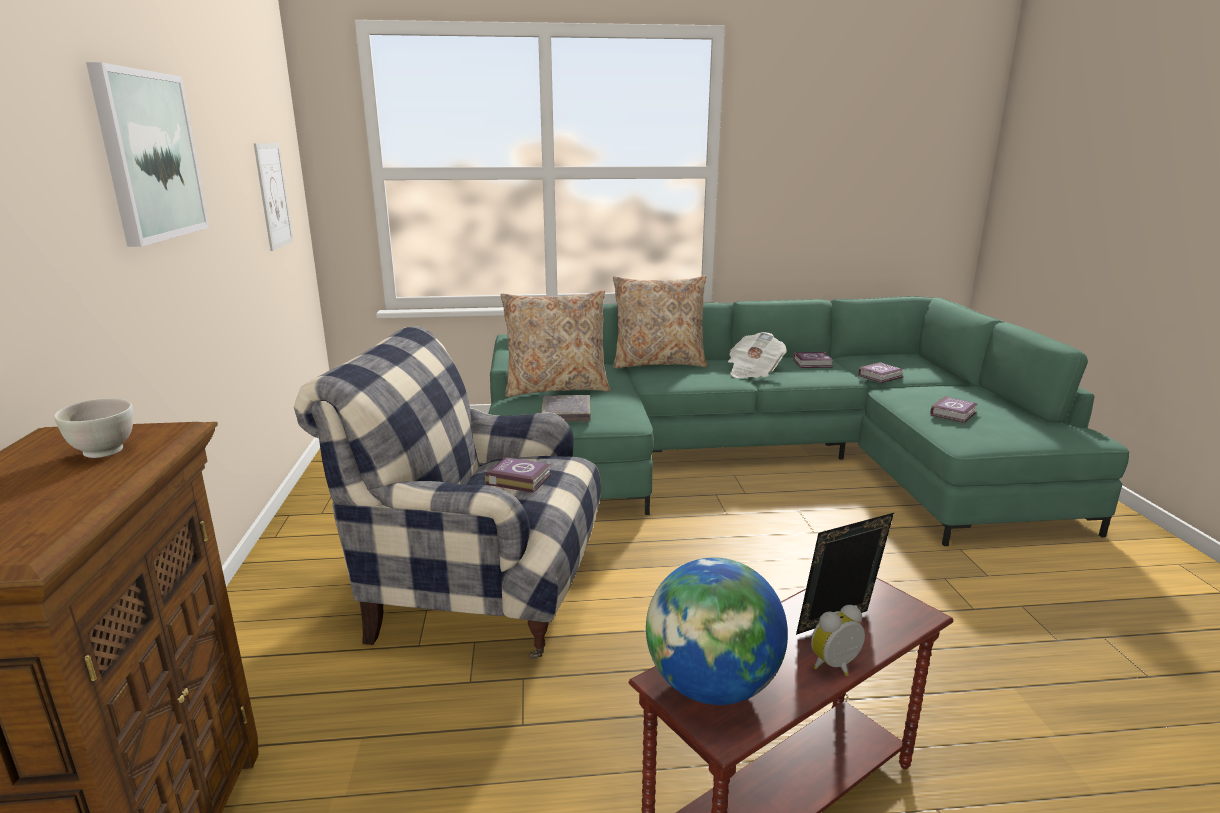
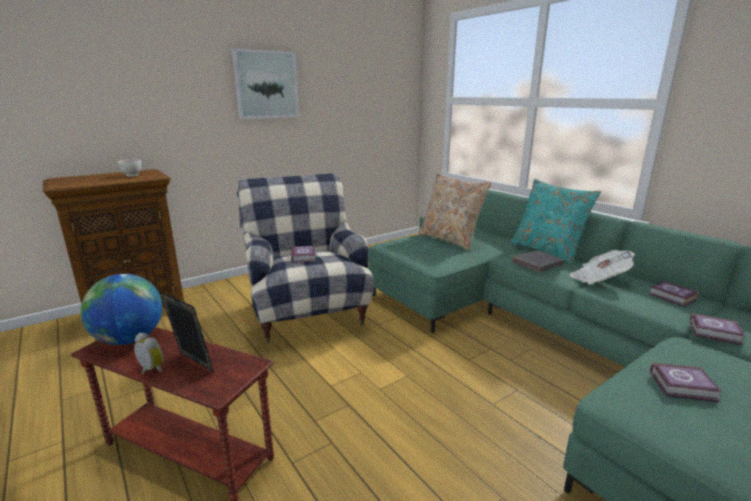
camera: 60 degrees right, 0 degrees up
picture [254,143,294,251] -> none
grey book [541,395,591,422] -> grey book moved to [512,250,564,272]
beige pillow [613,275,707,368] -> turquoise pillow [510,179,601,264]

